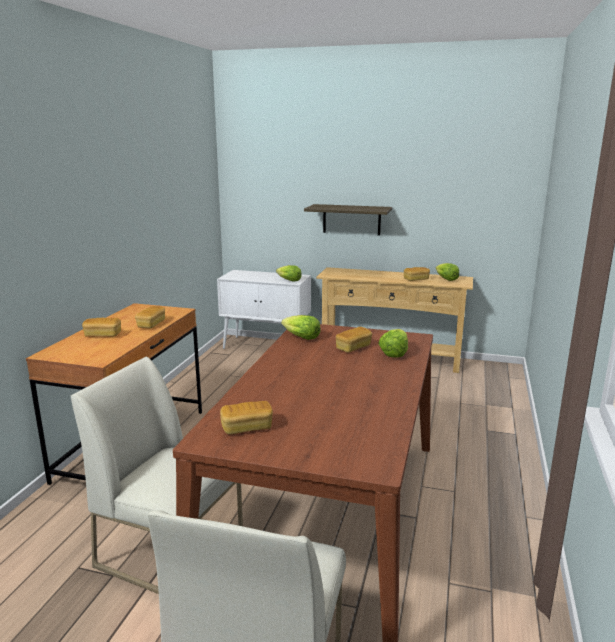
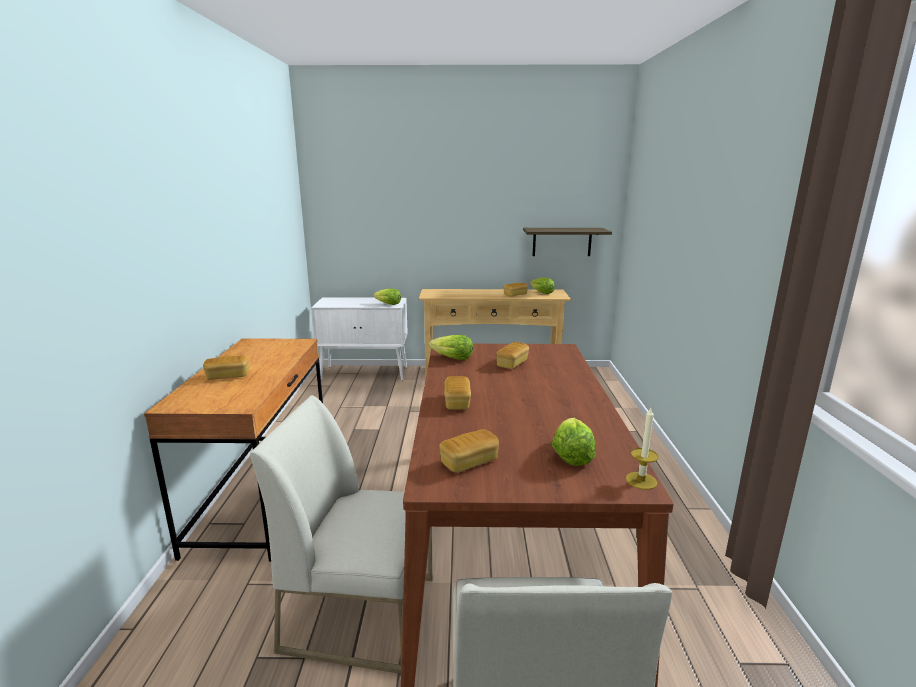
camera: 15 degrees left, 0 degrees up
bread [135,306,165,328] -> bread moved to [444,376,471,410]
shelf [304,204,392,236] -> shelf moved to [523,228,612,256]
lettuce [378,329,408,357] -> lettuce moved to [552,418,595,466]
none -> candle [625,408,659,490]

